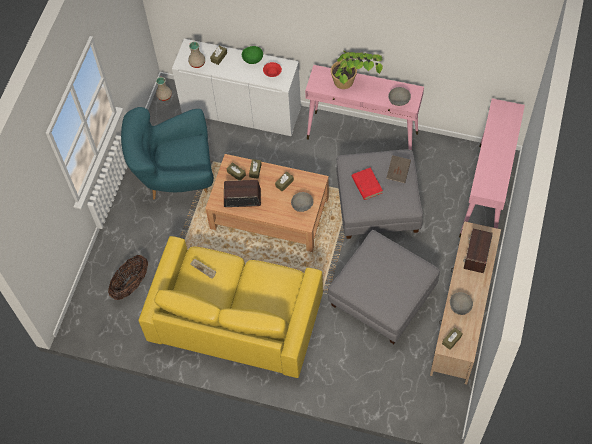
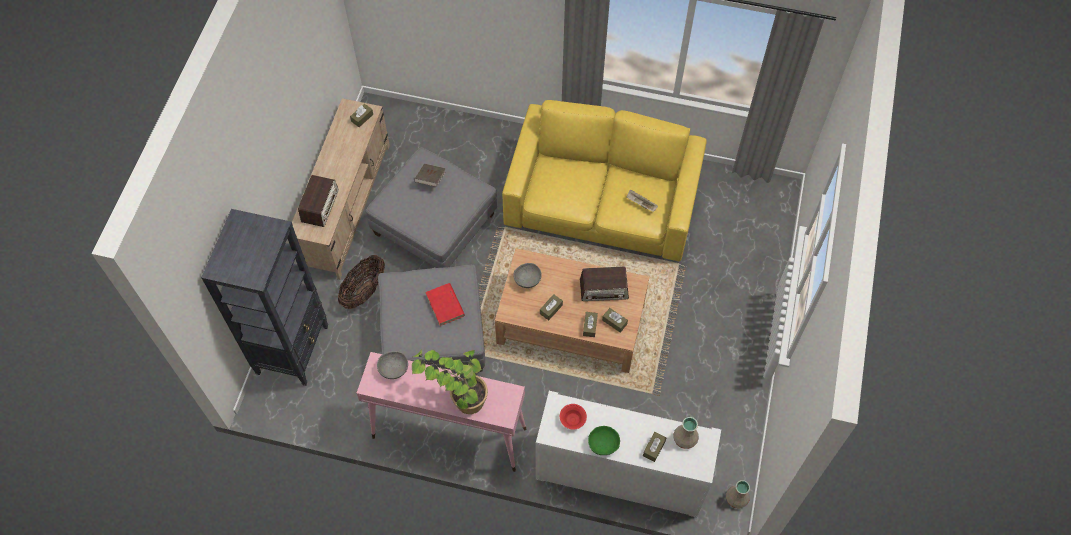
camera: 175 degrees right, 0 degrees up
basket [108,255,148,300] -> basket moved to [338,255,385,309]
turquoise armchair [121,107,214,199] -> none
brown book [387,155,411,183] -> brown book moved to [414,164,446,187]
grey bowl [450,292,473,315] -> none
pink console table [459,98,525,238] -> black bookcase [201,209,328,386]

